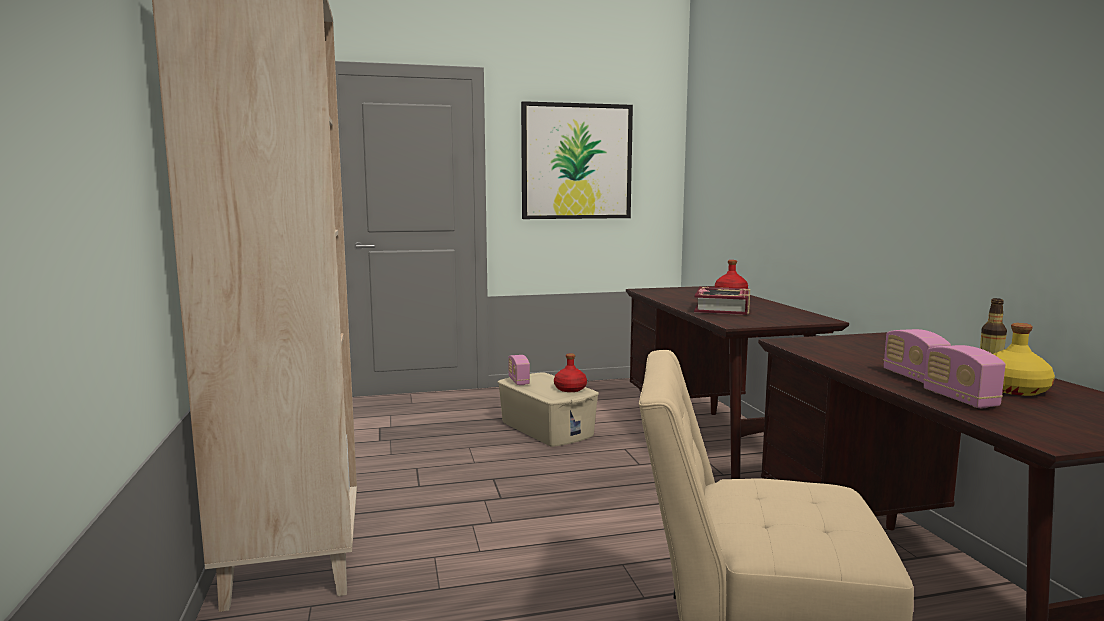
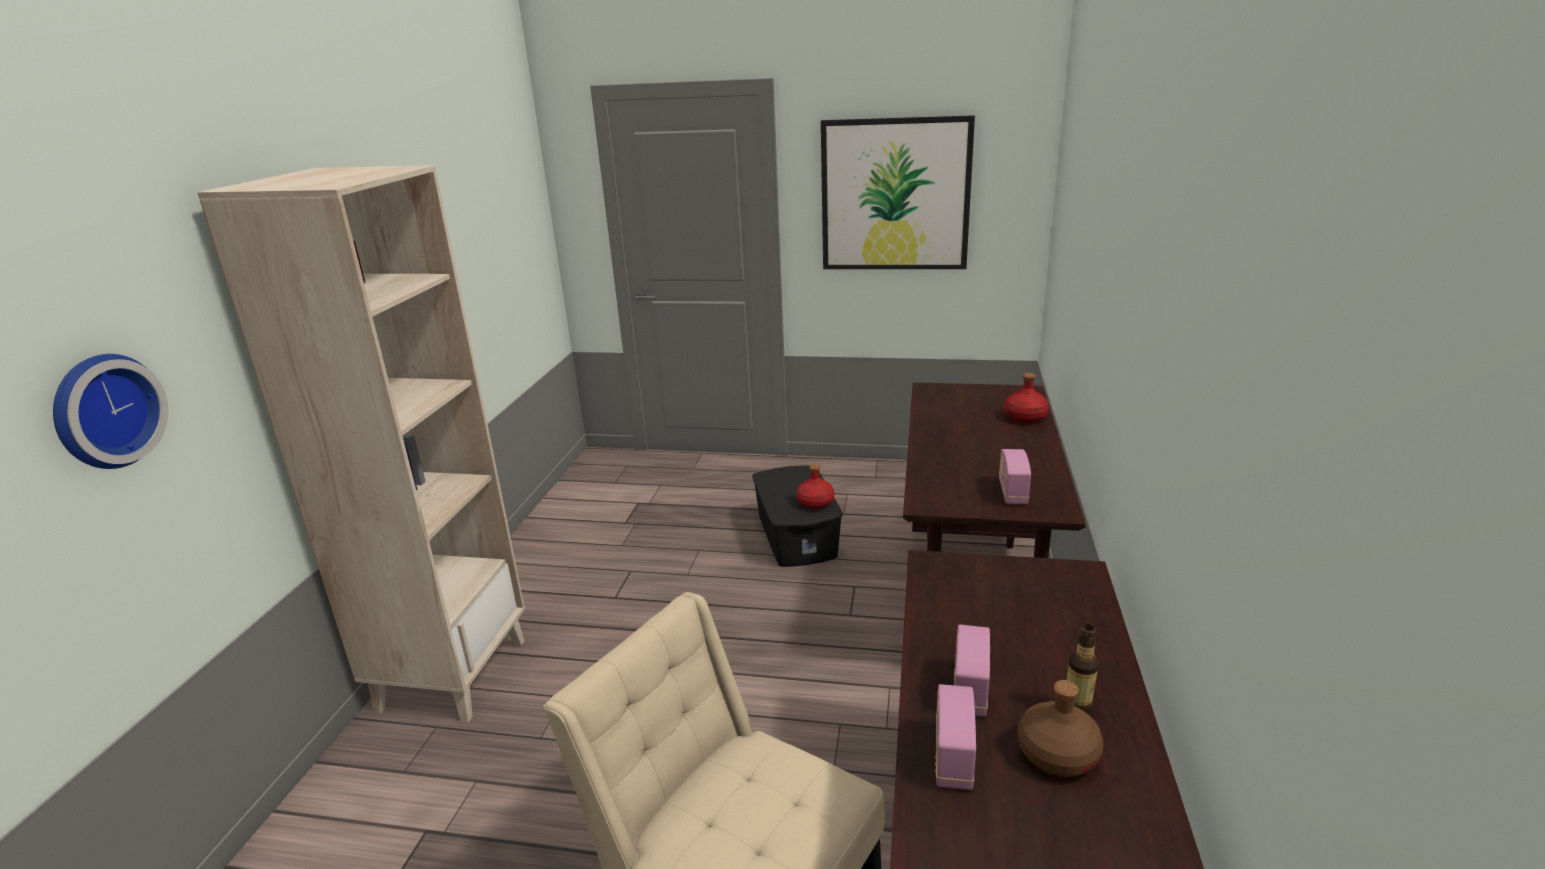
camera: 25 degrees right, 15 degrees up
beige storage box [498,372,599,447] -> black storage box [752,465,843,567]
radio [508,355,530,385] -> radio moved to [999,449,1031,504]
book [694,286,750,315] -> none
yellow bottle [994,323,1055,396] -> brown bottle [1017,680,1103,777]
none -> wall clock [53,354,168,469]

